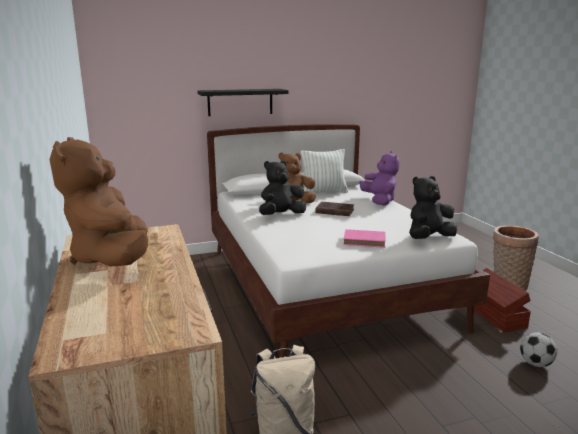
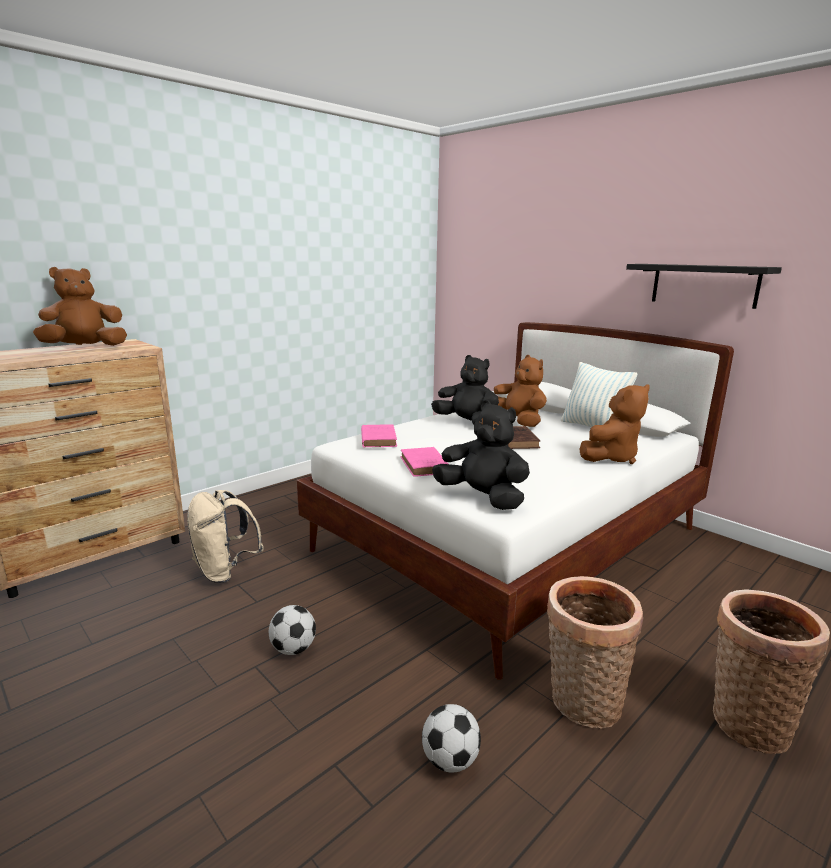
camera: 65 degrees right, 0 degrees up
black shelf [197,89,289,116] -> black shelf moved to [626,264,782,309]
purple plush toy [360,151,399,205] -> brown plush toy [580,384,650,464]
brown storage box [474,268,531,332] -> basket [547,576,643,729]
none -> football [269,605,316,655]
none -> pink book [361,424,397,447]

